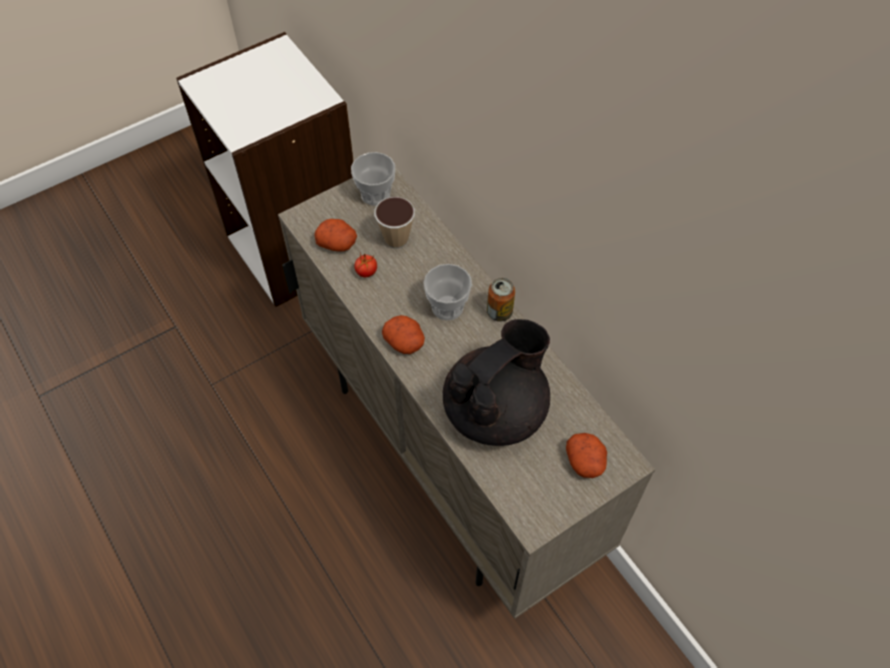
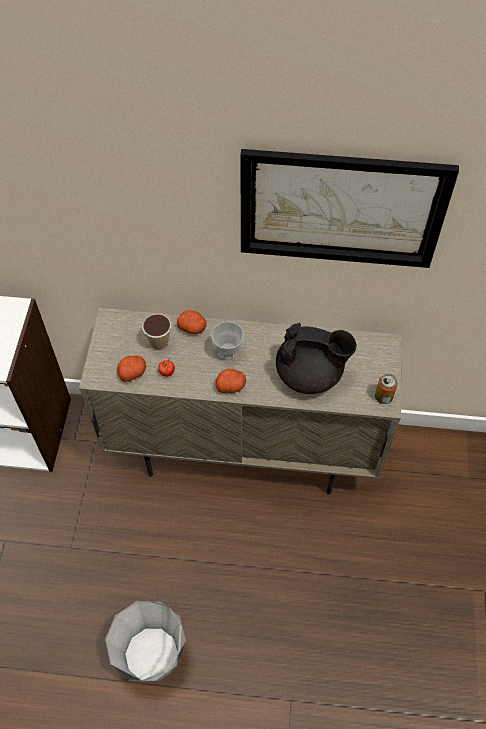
camera: 50 degrees left, 0 degrees up
cup [351,152,396,206] -> none
black teapot [443,319,550,446] -> black teapot turned 105 degrees clockwise [276,323,357,394]
can [487,278,515,322] -> can moved to [375,374,398,404]
potato [566,433,607,478] -> potato moved to [177,310,207,334]
none -> grey bucket [105,600,186,682]
none -> picture [240,149,459,268]

